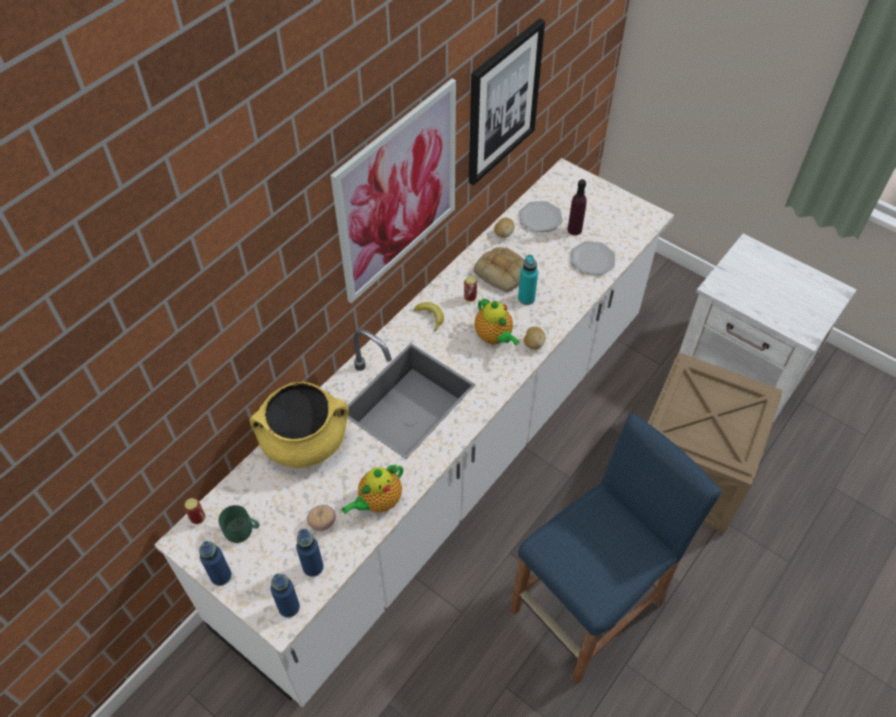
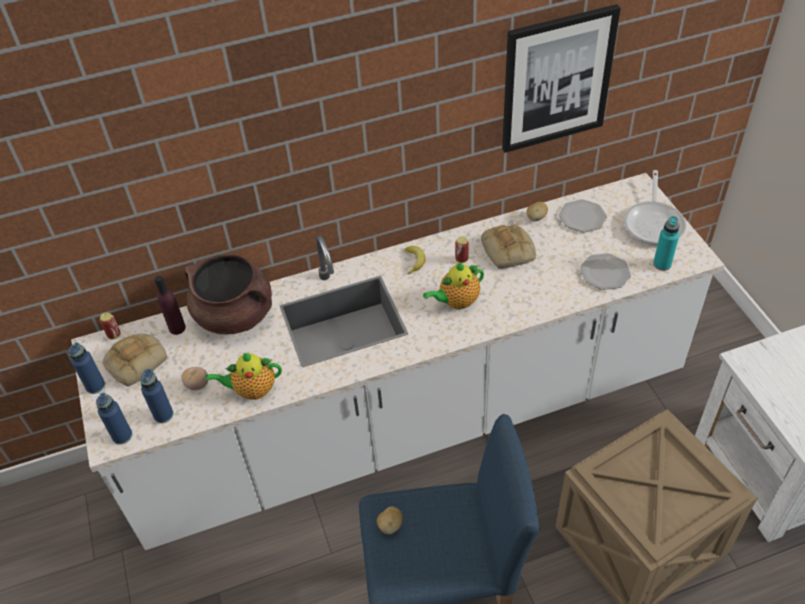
camera: 35 degrees right, 5 degrees down
green mug [218,505,260,543] -> bread [103,334,167,387]
yellow cooking pot [250,382,349,468] -> brown cooking pot [184,254,272,334]
picture [330,78,456,303] -> none
teapot [474,298,519,345] -> teapot turned 60 degrees clockwise [423,263,484,310]
turquoise bottle [518,255,538,305] -> turquoise bottle moved to [653,216,679,271]
potato [524,327,546,349] -> potato moved to [377,507,403,535]
purple bottle [568,179,587,235] -> purple bottle moved to [155,275,186,335]
none -> frying pan [624,170,686,245]

